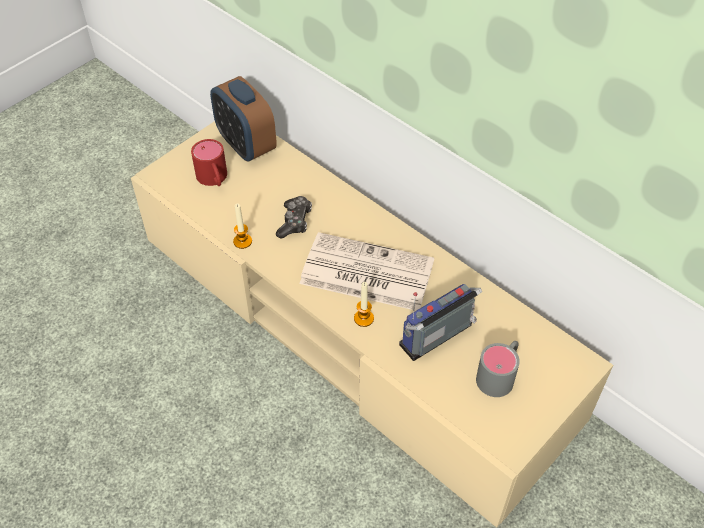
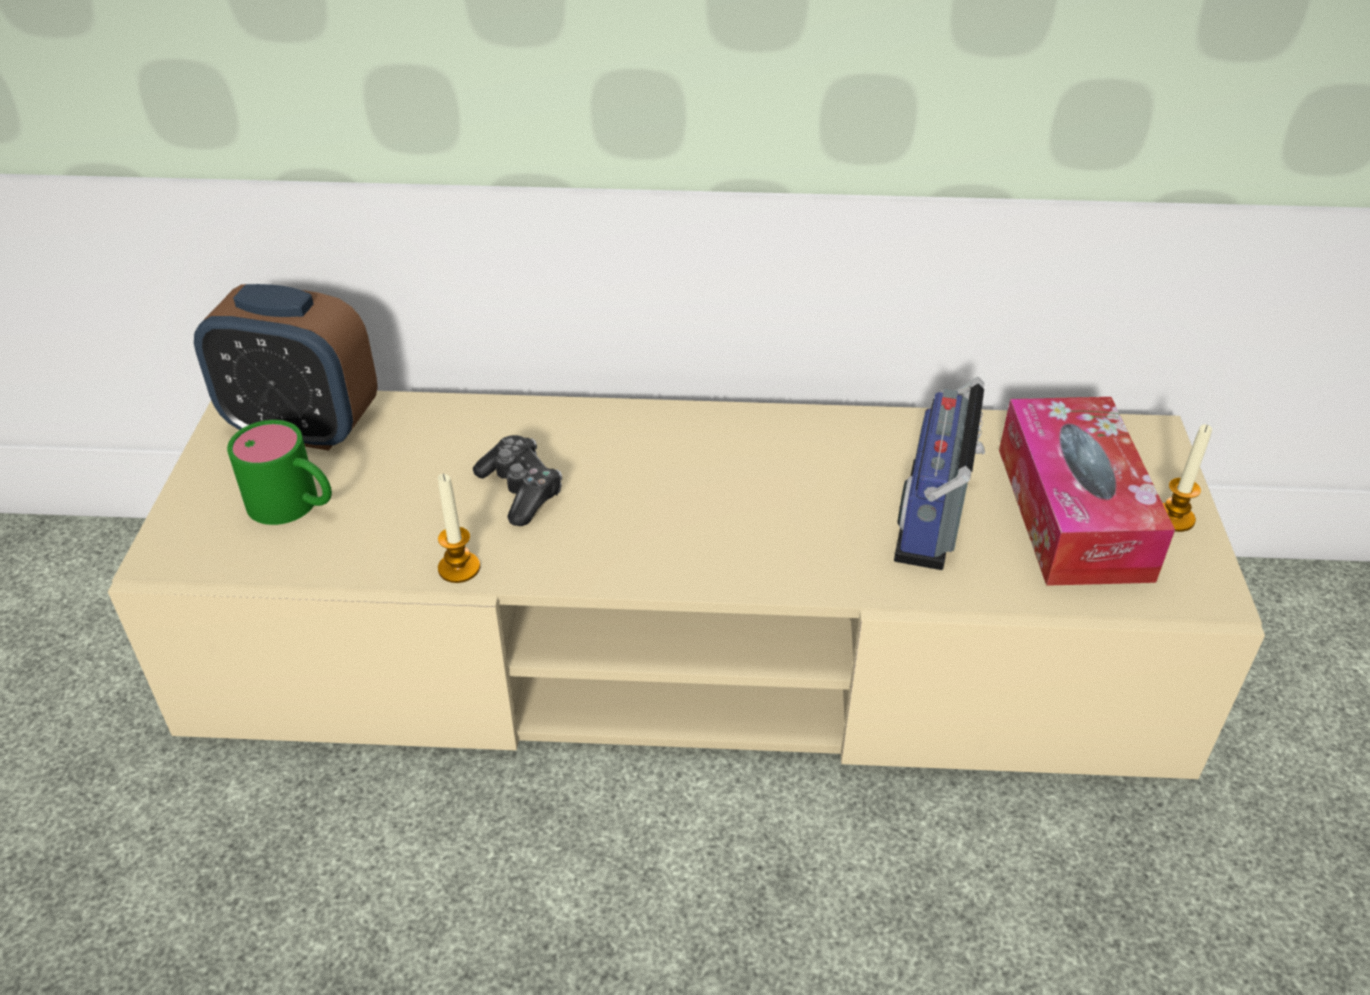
camera: 40 degrees left, 10 degrees down
red mug [191,139,227,186] -> green mug [227,420,332,525]
newspaper [300,232,434,311] -> none
candle [354,282,374,327] -> candle moved to [1163,424,1212,532]
grey mug [476,341,520,397] -> tissue box [999,397,1175,586]

